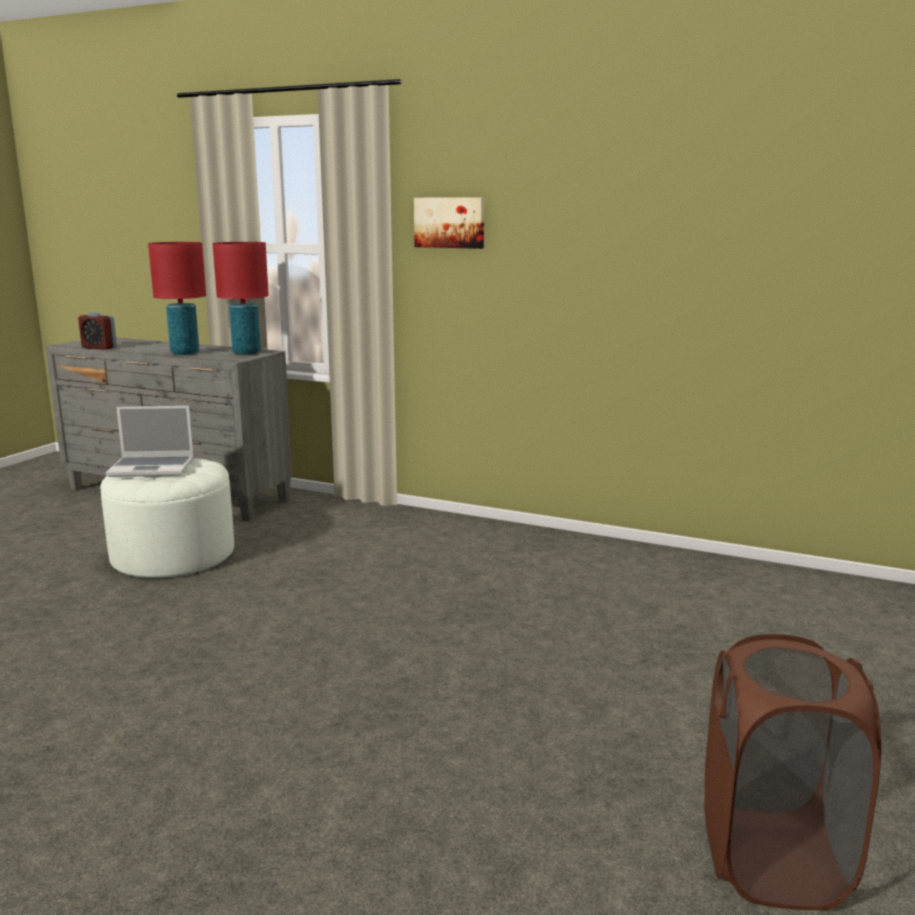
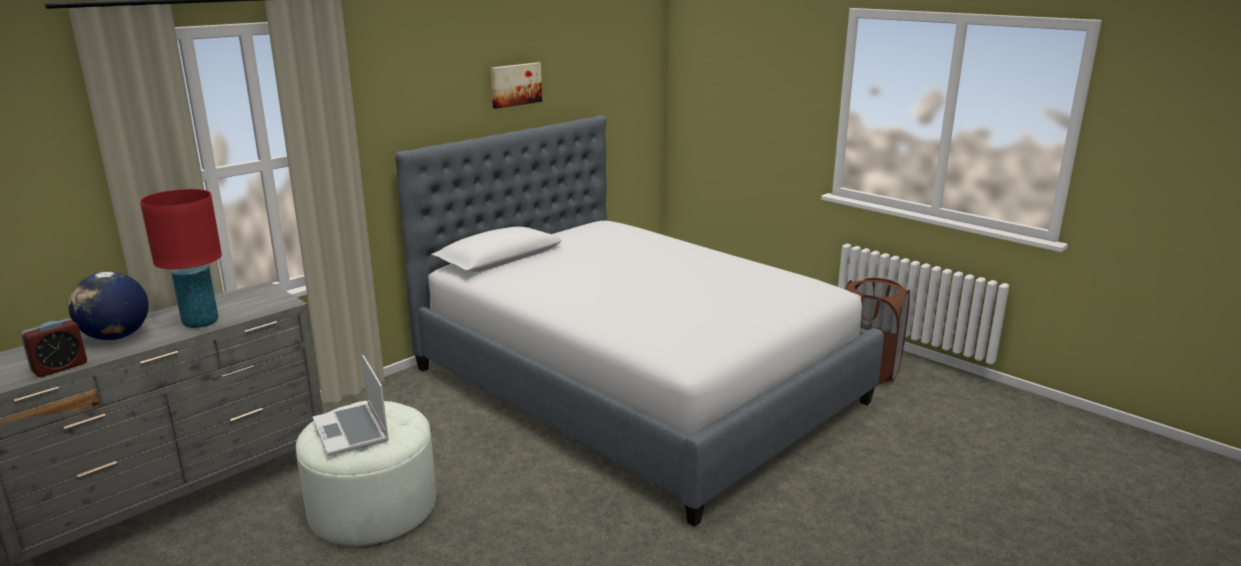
camera: 70 degrees left, 5 degrees up
laptop [106,406,194,477] -> laptop turned 135 degrees clockwise [312,355,389,456]
red table lamp [212,242,269,355] -> none
picture [414,197,484,249] -> picture moved to [491,62,542,109]
none -> globe [68,272,149,340]
none -> bed [395,116,884,527]

